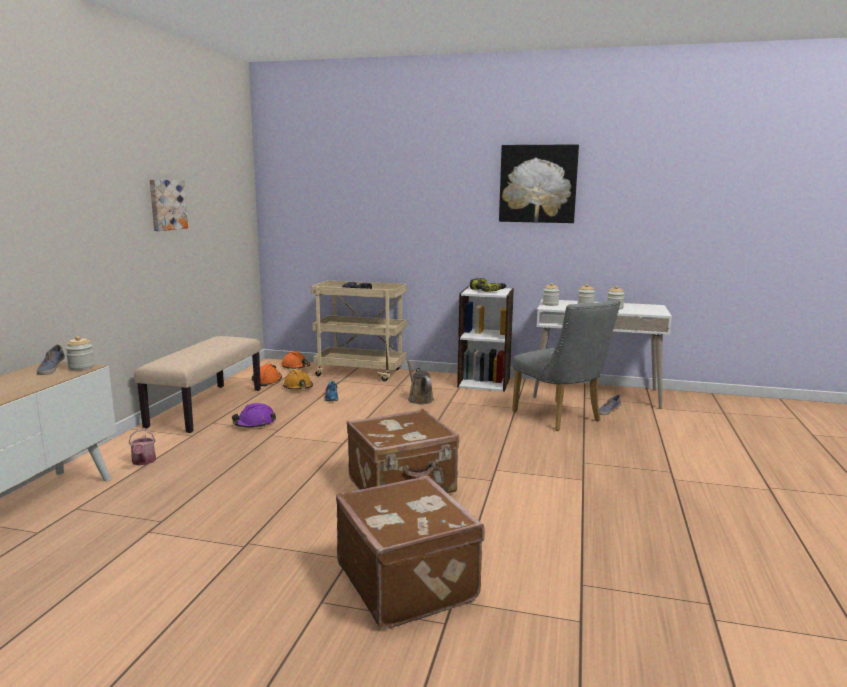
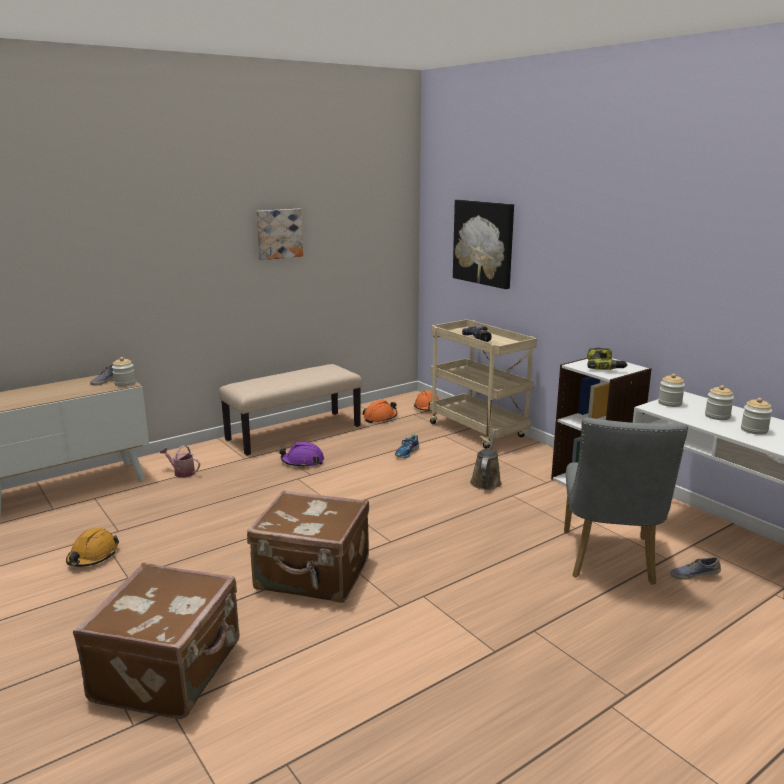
camera: 40 degrees right, 5 degrees up
watering can [128,429,156,465] -> watering can turned 90 degrees clockwise [160,445,200,478]
orange hard hat [283,370,313,390] -> orange hard hat moved to [66,528,119,567]
picture [499,144,579,223] -> picture moved to [453,200,514,289]

